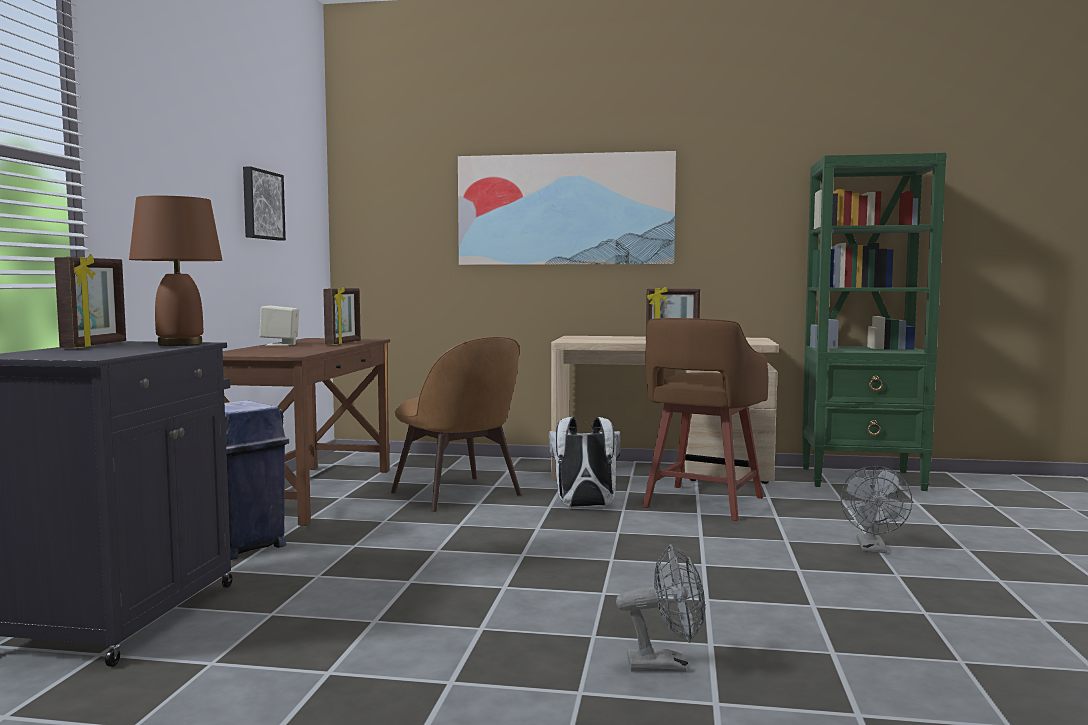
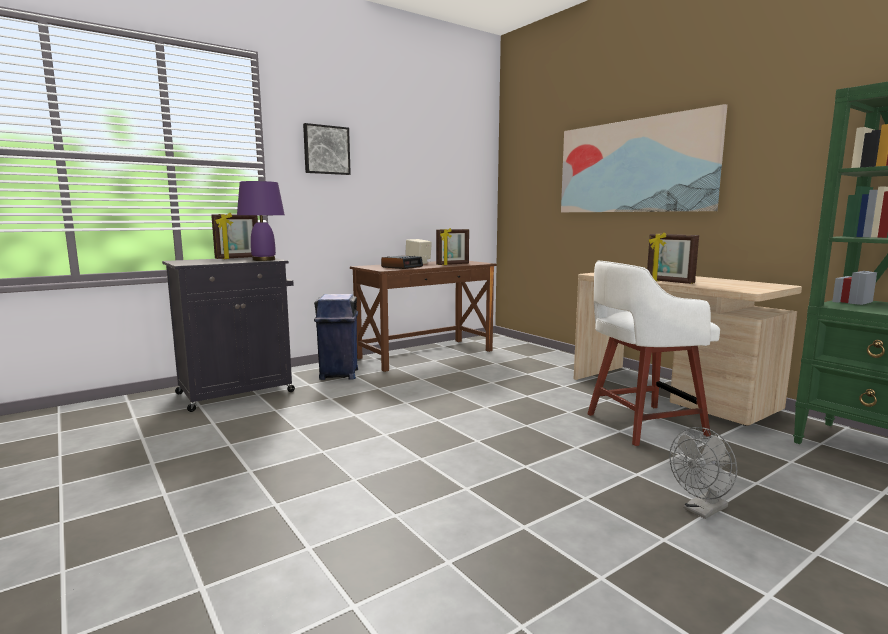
camera: 45 degrees right, 5 degrees up
brown table lamp [129,196,222,346] -> purple table lamp [237,181,285,261]
picture [243,167,286,240] -> picture moved to [303,123,351,175]
brown chair [391,336,522,512] -> none
white backpack [549,417,620,507] -> none
grey fan [616,544,705,672] -> none
brown stool [643,318,768,521] -> white stool [587,261,720,446]
none -> alarm clock [381,256,423,269]

